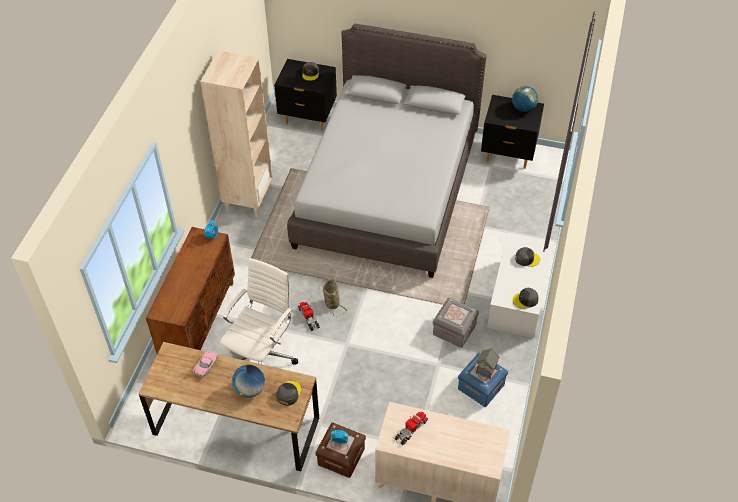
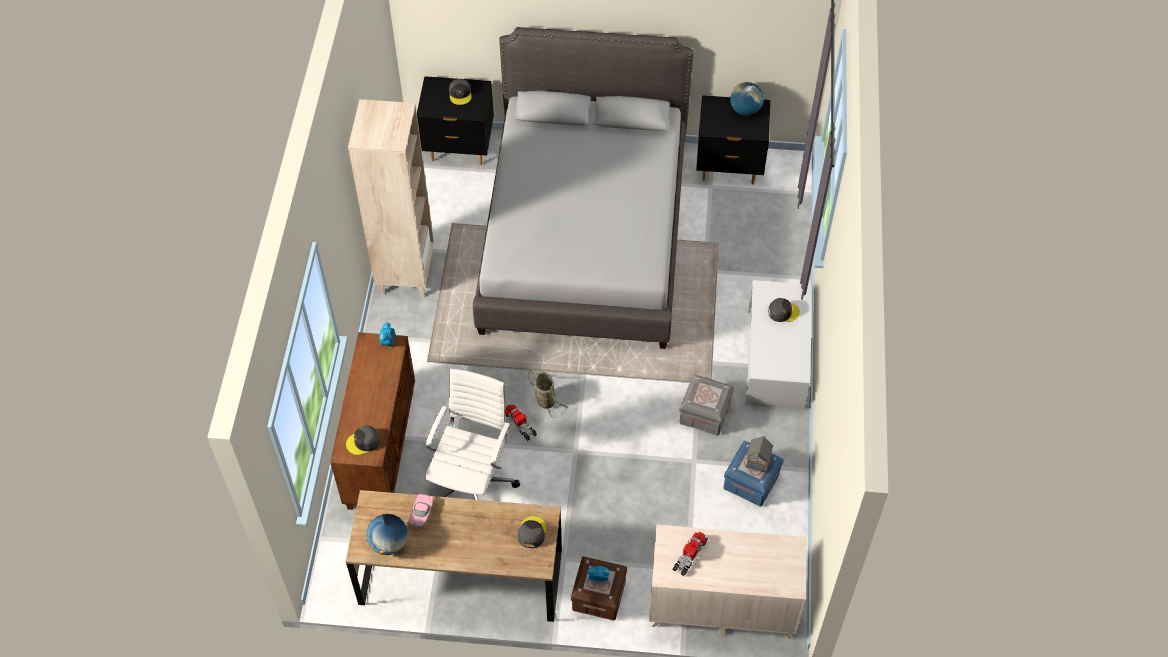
camera: 10 degrees left, 5 degrees up
globe [232,365,265,398] -> globe moved to [367,514,408,555]
grey cap [512,288,539,309] -> grey cap moved to [346,425,380,455]

